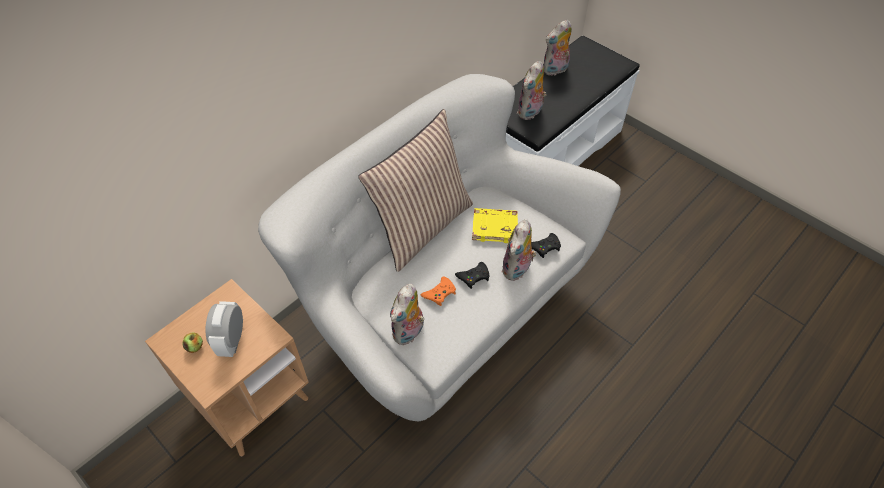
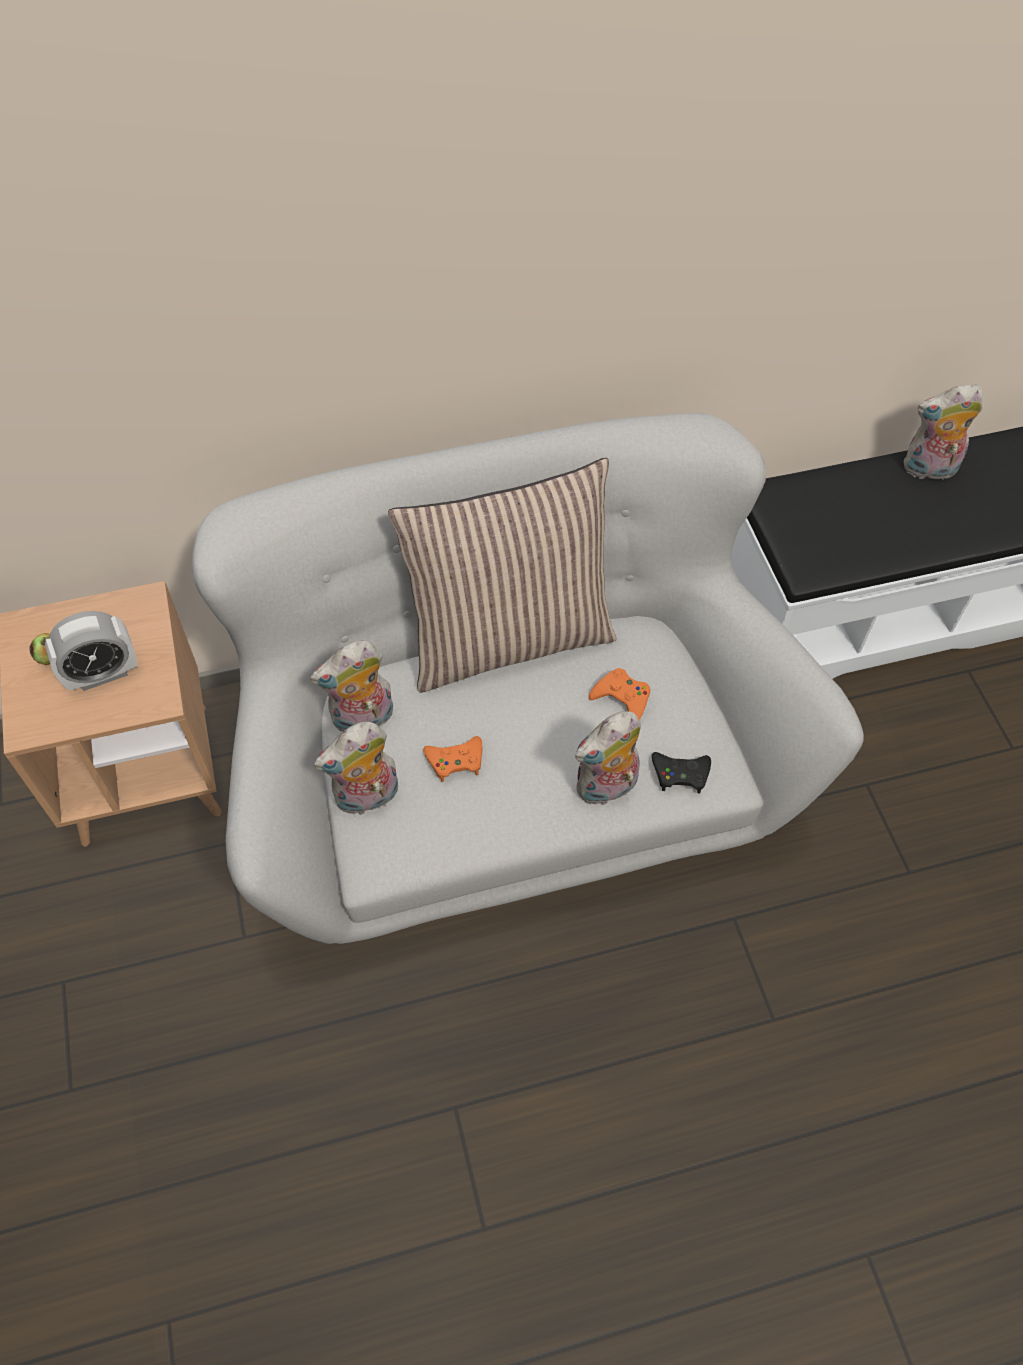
camera: 30 degrees right, 5 degrees up
alarm clock [205,301,243,357] -> alarm clock turned 150 degrees counterclockwise [45,611,137,691]
black game controller [455,262,490,289] -> none
yellow book [472,208,518,243] -> orange game controller [589,668,650,720]
plush toy [517,61,547,120] -> plush toy moved to [310,640,393,732]

